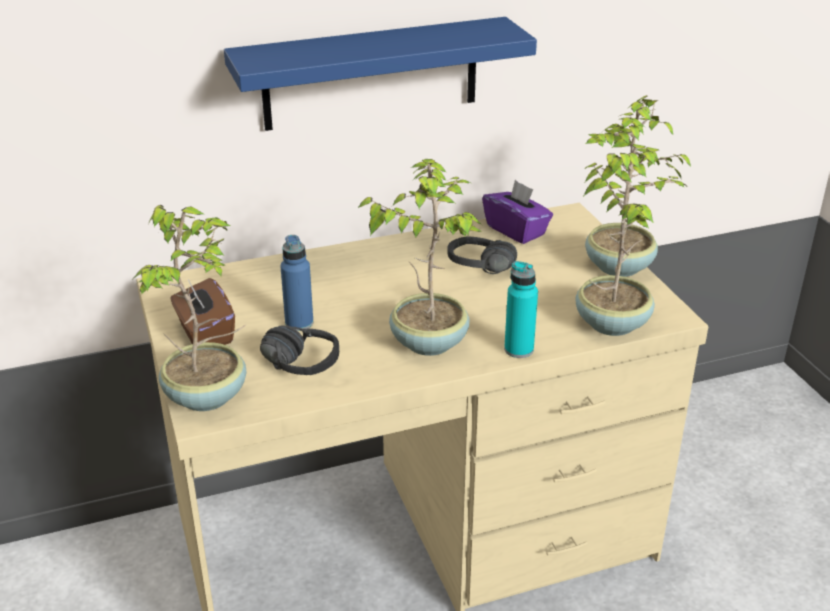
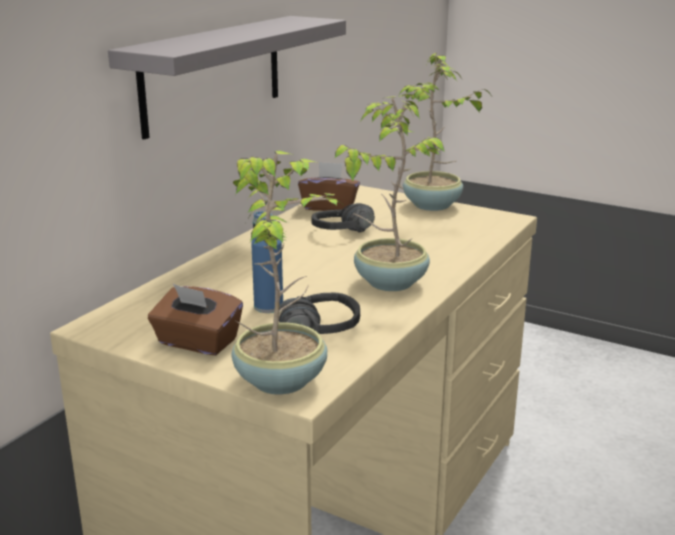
camera: 40 degrees left, 10 degrees down
blue shelf [224,17,537,131] -> grey shelf [108,16,346,139]
purple tissue box [482,180,553,244] -> brown tissue box [298,162,360,211]
turquoise bottle [504,261,538,358] -> none
potted plant [575,144,689,336] -> none

